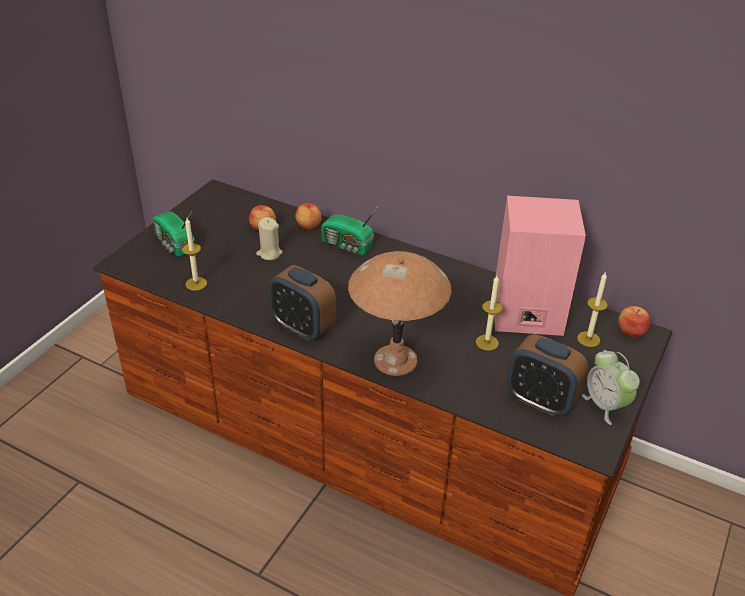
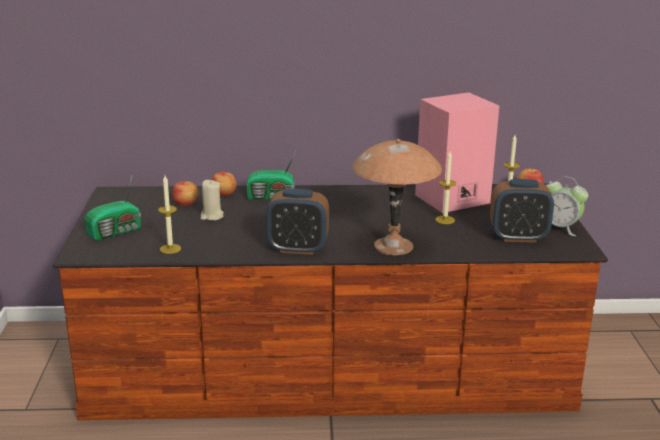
camera: 30 degrees left, 15 degrees down
radio [153,211,194,257] -> radio turned 60 degrees counterclockwise [85,176,141,240]

